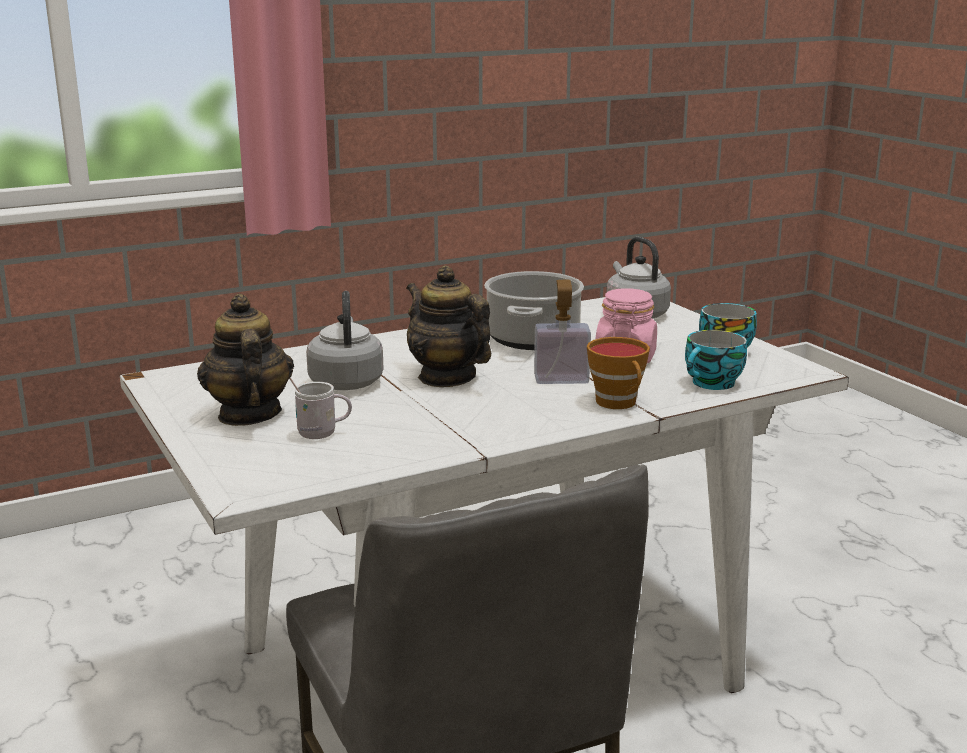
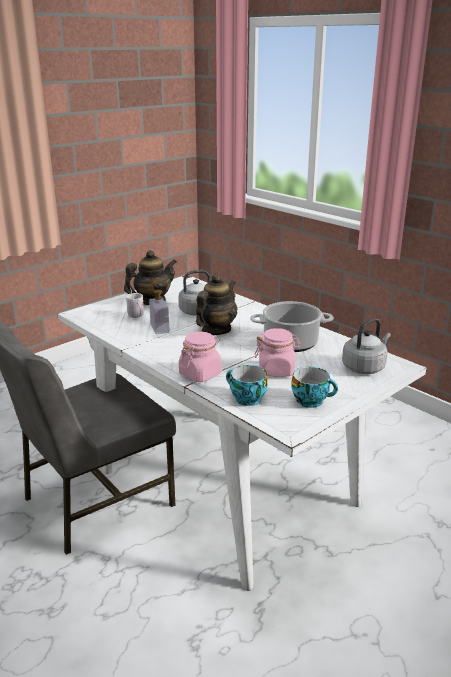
camera: 75 degrees right, 5 degrees up
soap dispenser [534,280,591,384] -> soap dispenser moved to [149,279,170,334]
cup [587,337,650,409] -> pink jar [179,332,222,382]

